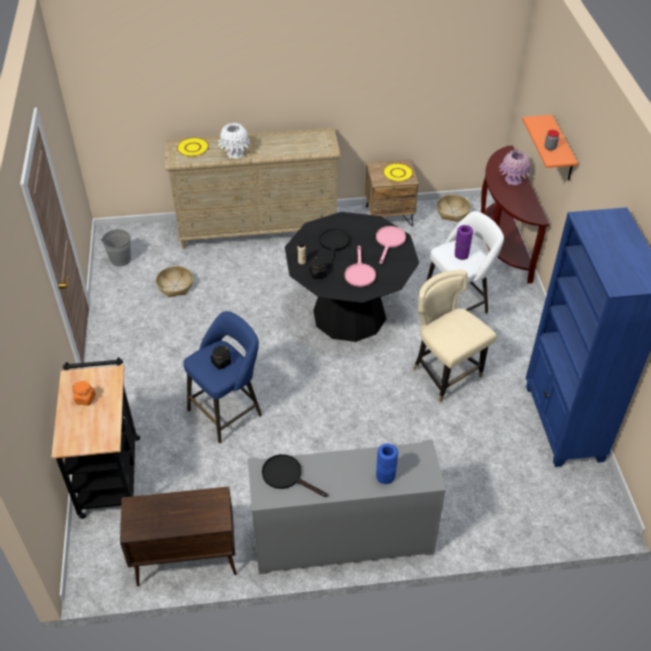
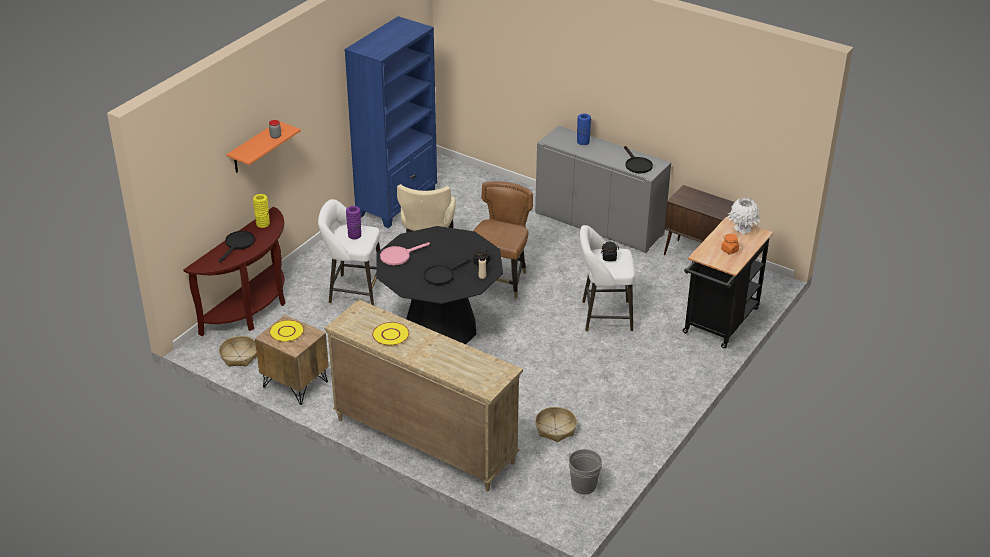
camera: 140 degrees left, 10 degrees down
yellow plate [177,138,209,157] -> yellow plate moved to [372,322,409,346]
blue stool [183,311,262,443] -> white stool [580,225,635,331]
white vase [218,123,251,159] -> white vase moved to [727,198,761,234]
pink frying pan [344,246,376,287] -> none
pink vase [499,150,531,185] -> black frying pan [219,231,255,262]
none -> yellow vase [253,194,270,228]
none -> brown chair [473,181,533,298]

